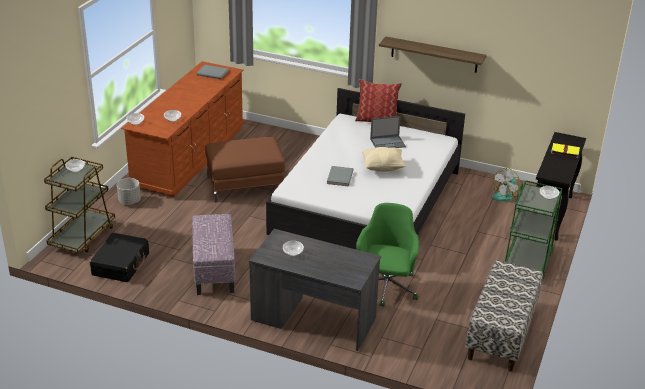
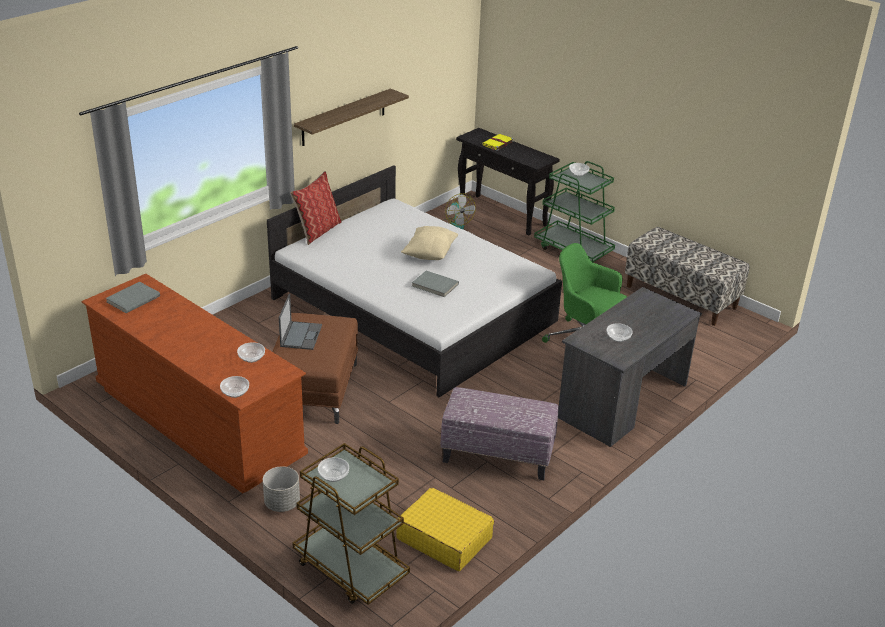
camera: 70 degrees left, 0 degrees up
black suitcase [90,233,149,282] -> yellow suitcase [396,487,494,571]
laptop [370,116,406,148] -> laptop moved to [279,294,322,350]

